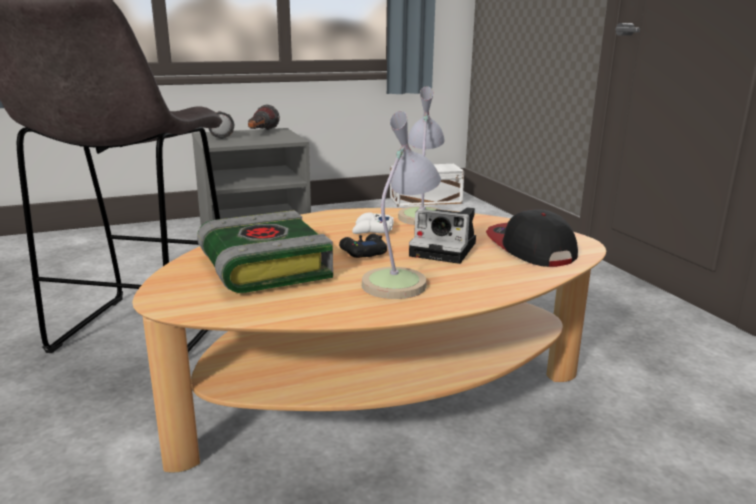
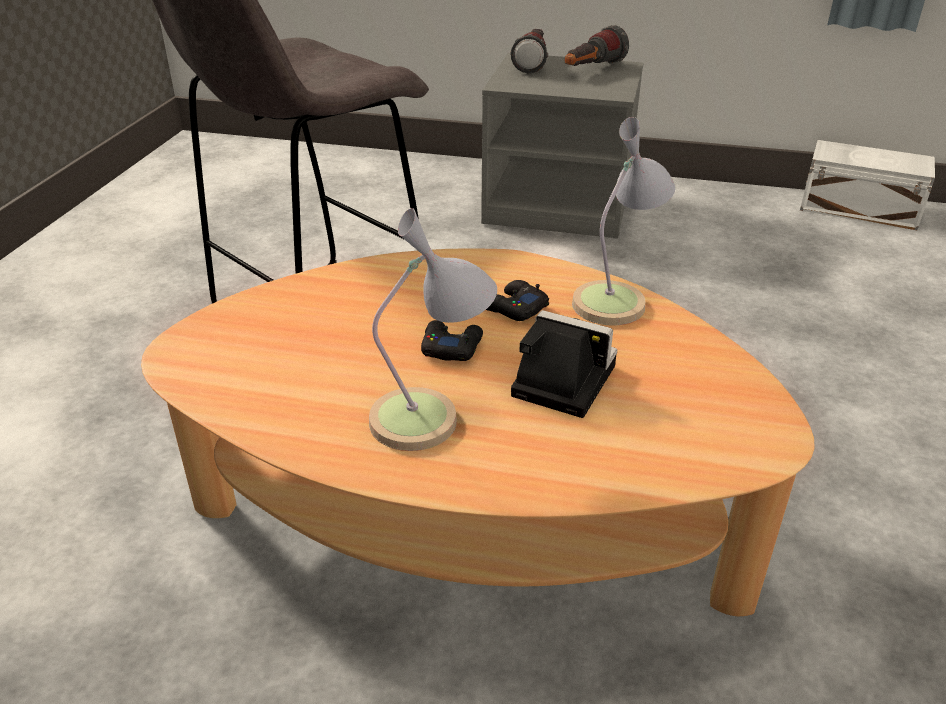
camera: 35 degrees right, 15 degrees up
book [197,210,333,293] -> none
white game controller [352,212,394,234] -> black game controller [486,280,549,321]
camera [409,207,476,264] -> camera turned 150 degrees clockwise [511,310,617,418]
cap [486,209,578,267] -> none

